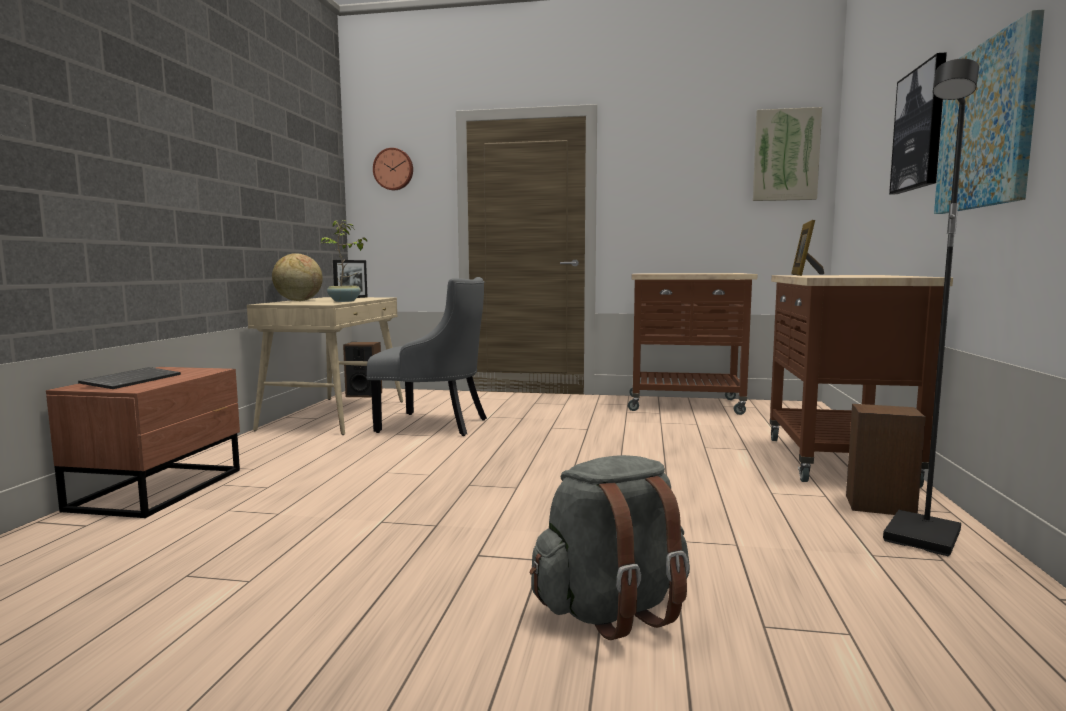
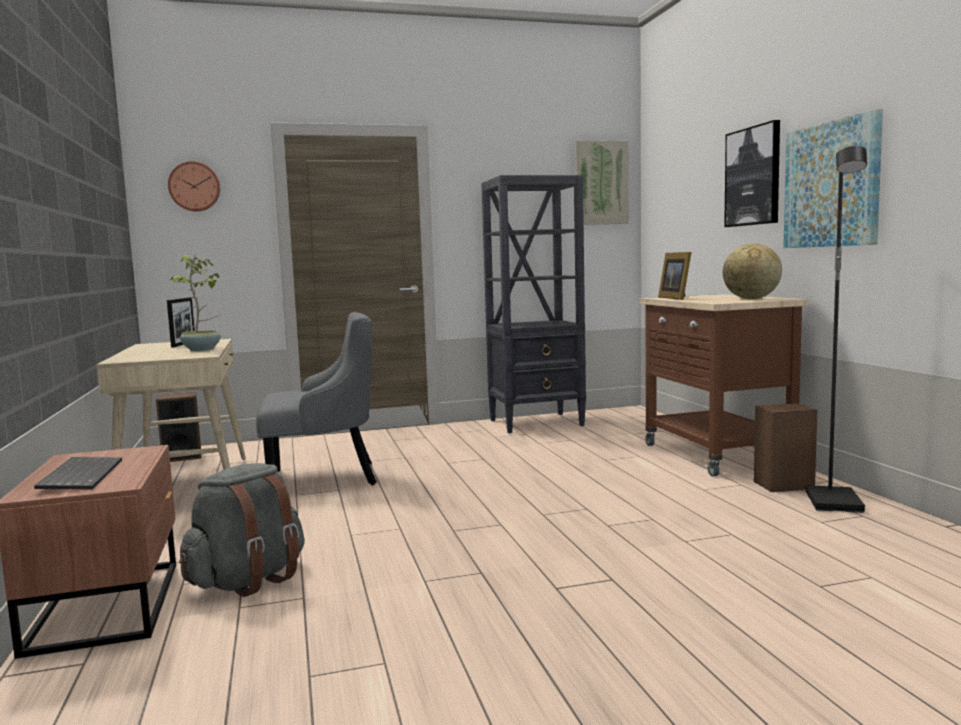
camera: 25 degrees left, 0 degrees up
globe [272,253,323,301] -> globe moved to [723,243,782,299]
grey backpack [530,455,690,640] -> grey backpack moved to [179,463,305,597]
brown cart [628,273,758,415] -> black bookcase [481,175,586,433]

